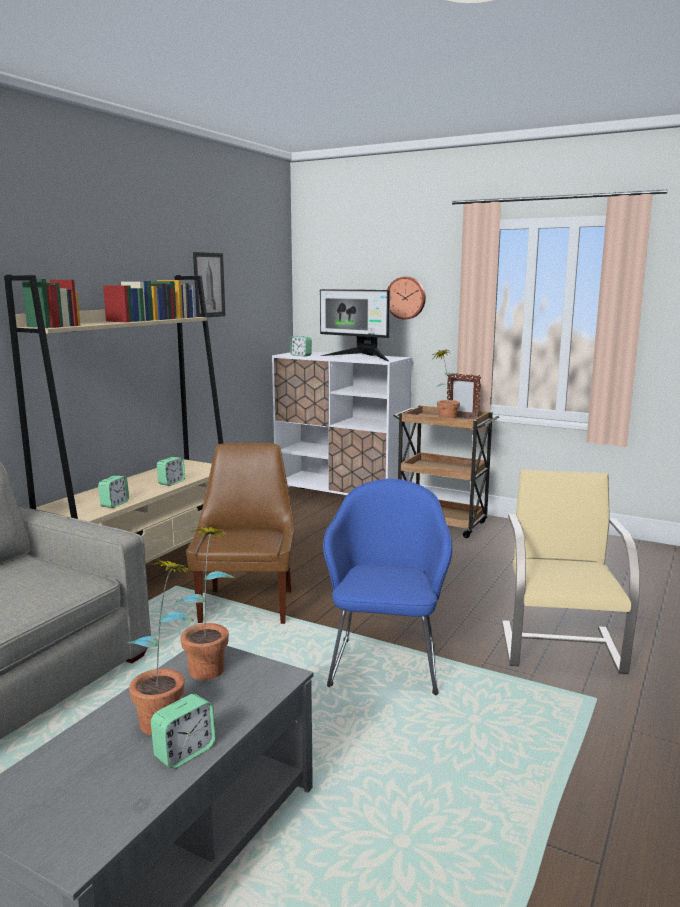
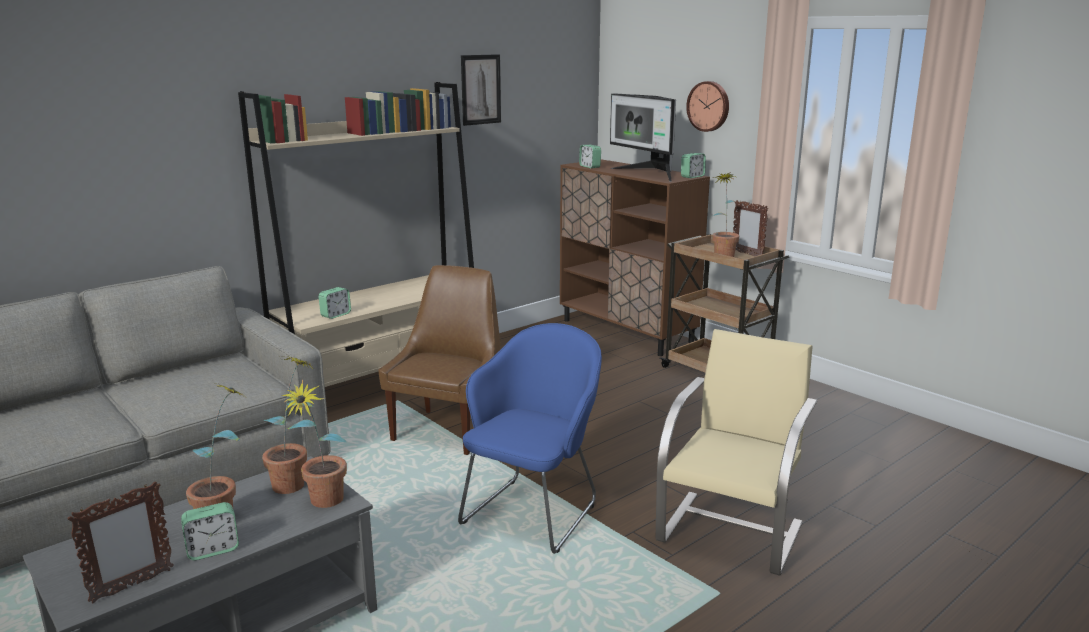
camera: 20 degrees right, 5 degrees up
alarm clock [157,457,185,486] -> alarm clock moved to [681,153,706,178]
white cabinet [272,352,412,495] -> brown cabinet [560,159,710,356]
none -> picture frame [67,481,174,603]
none -> potted plant [281,380,347,508]

